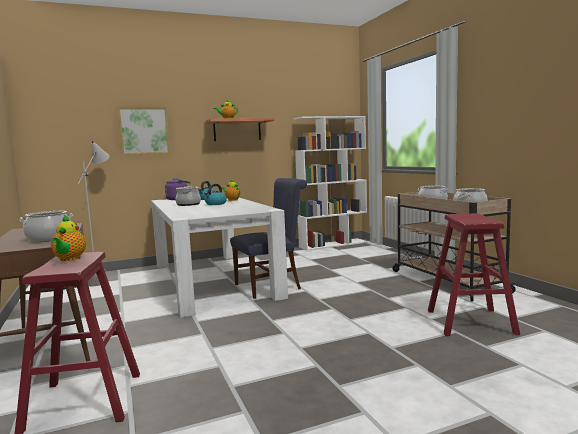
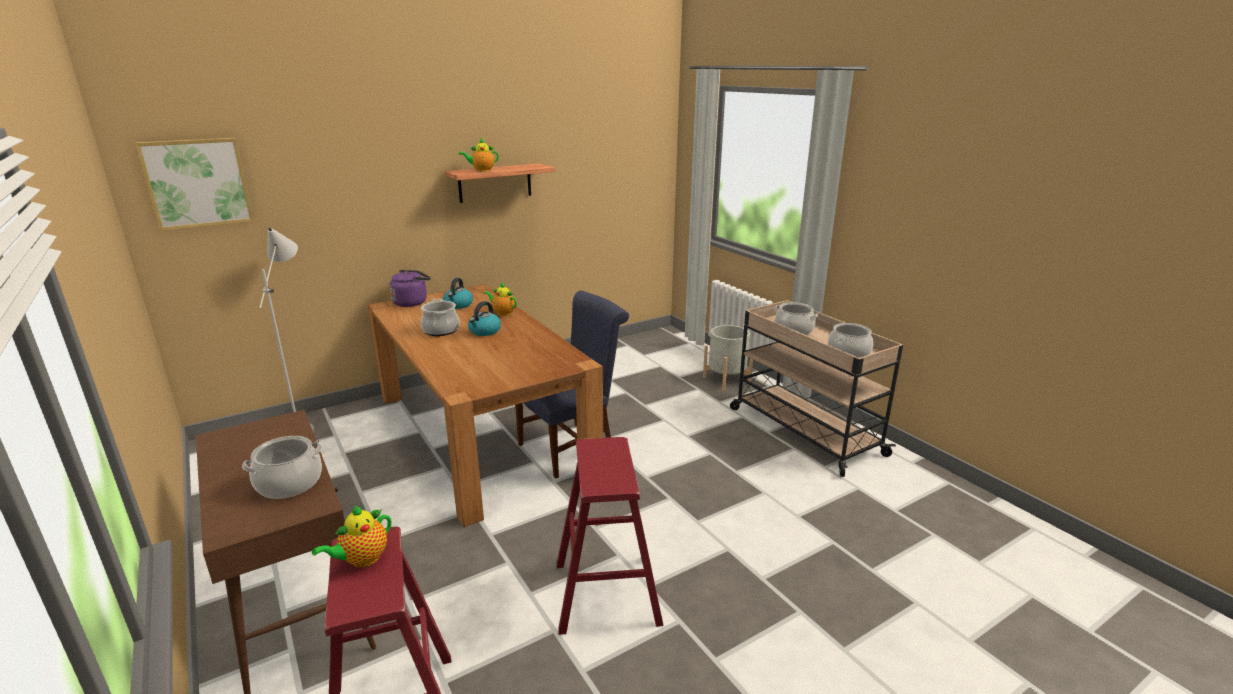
camera: 10 degrees left, 15 degrees up
teapot [51,214,86,261] -> teapot turned 60 degrees clockwise [312,506,392,567]
picture [118,107,170,155] -> picture moved to [135,138,254,231]
white dining table [151,198,288,318] -> brown dining table [368,284,603,527]
white bookcase [294,116,367,251] -> none
red stool [428,213,520,336] -> red stool moved to [557,437,664,635]
none -> grey planter [703,325,753,391]

